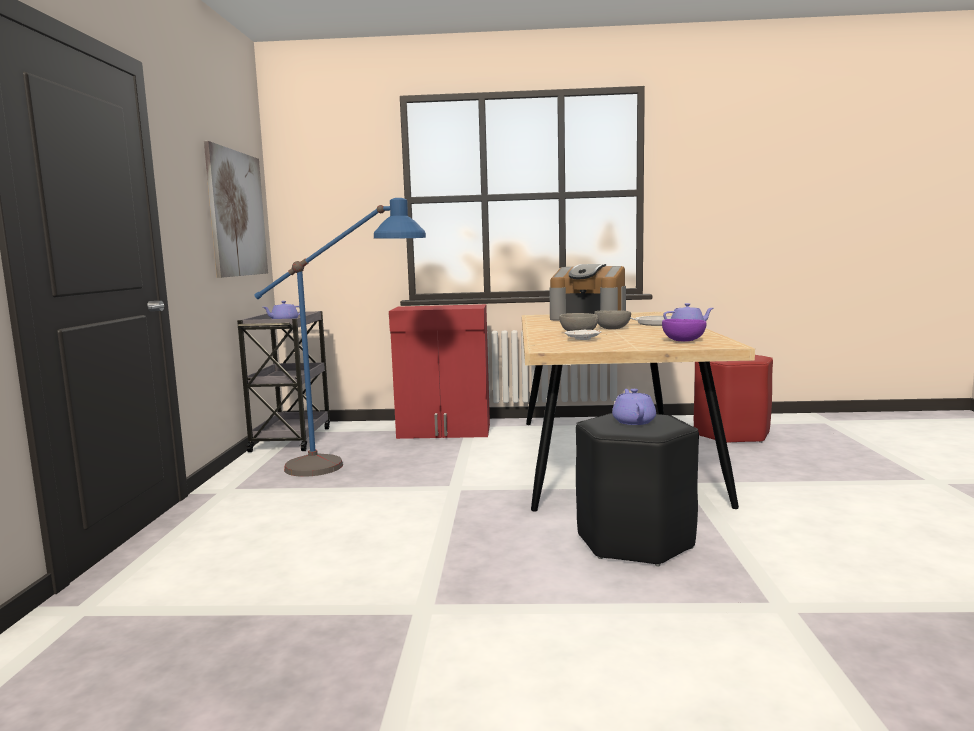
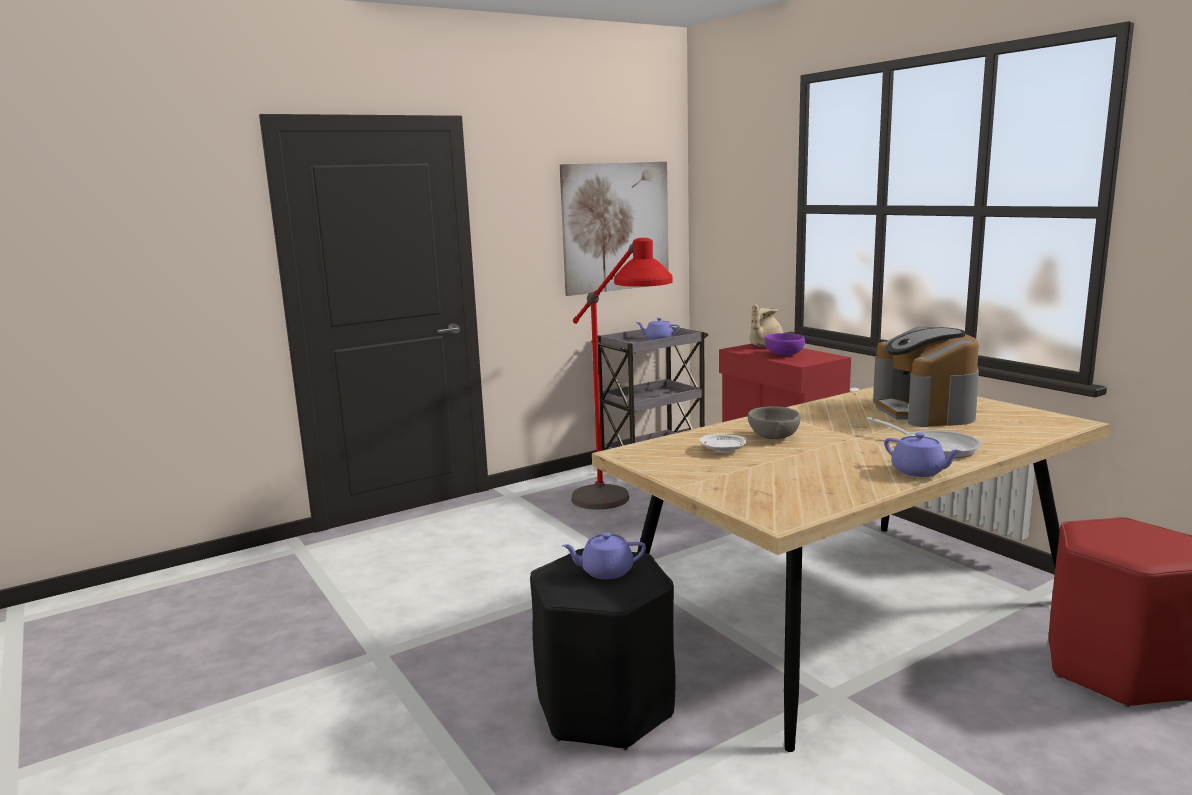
camera: 55 degrees right, 5 degrees up
blue floor lamp [254,198,426,477] -> red floor lamp [571,238,673,510]
grey bowl [594,310,631,329] -> none
purple teapot [612,389,656,425] -> purple teapot turned 150 degrees counterclockwise [562,532,646,579]
purple bowl [662,319,707,341] -> purple bowl moved to [765,333,805,356]
none -> beige teapot [749,304,783,347]

